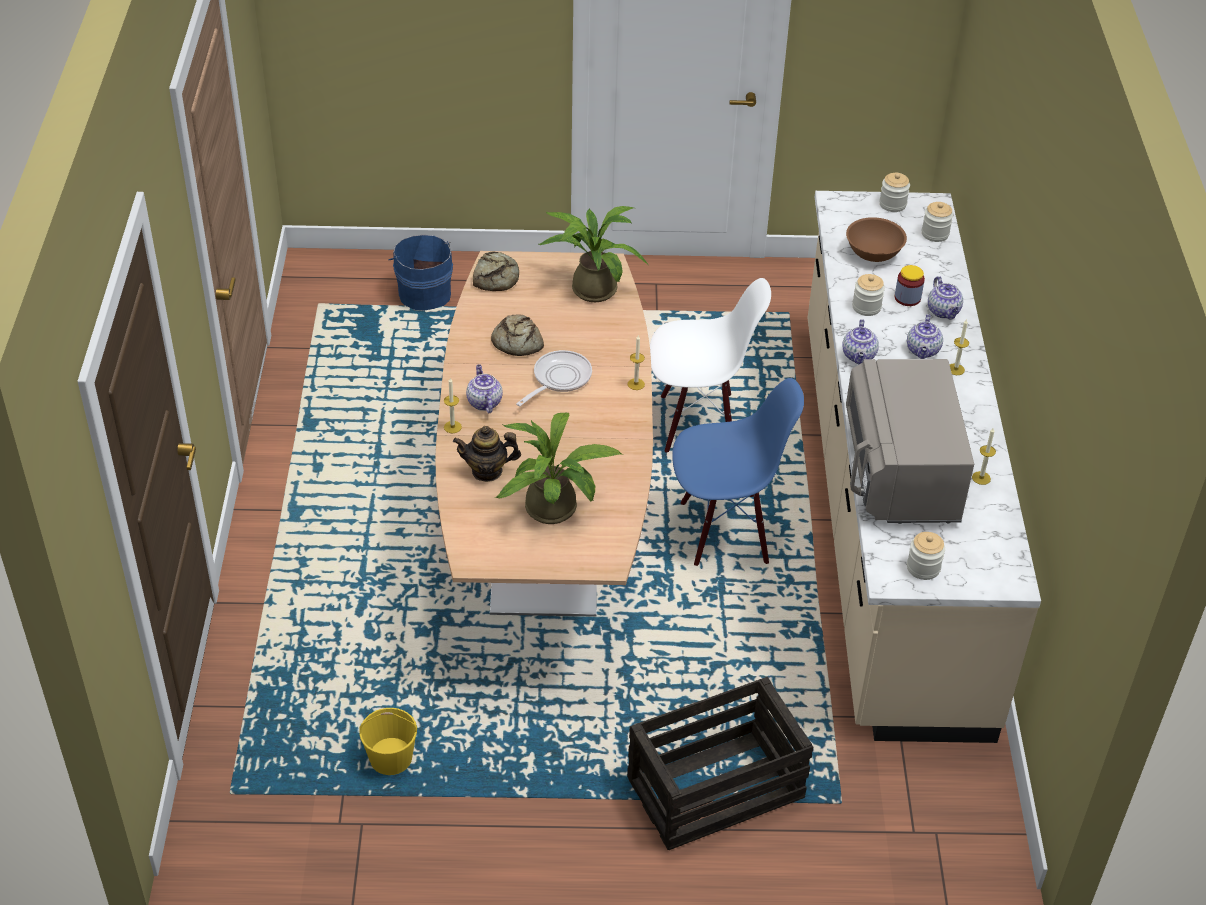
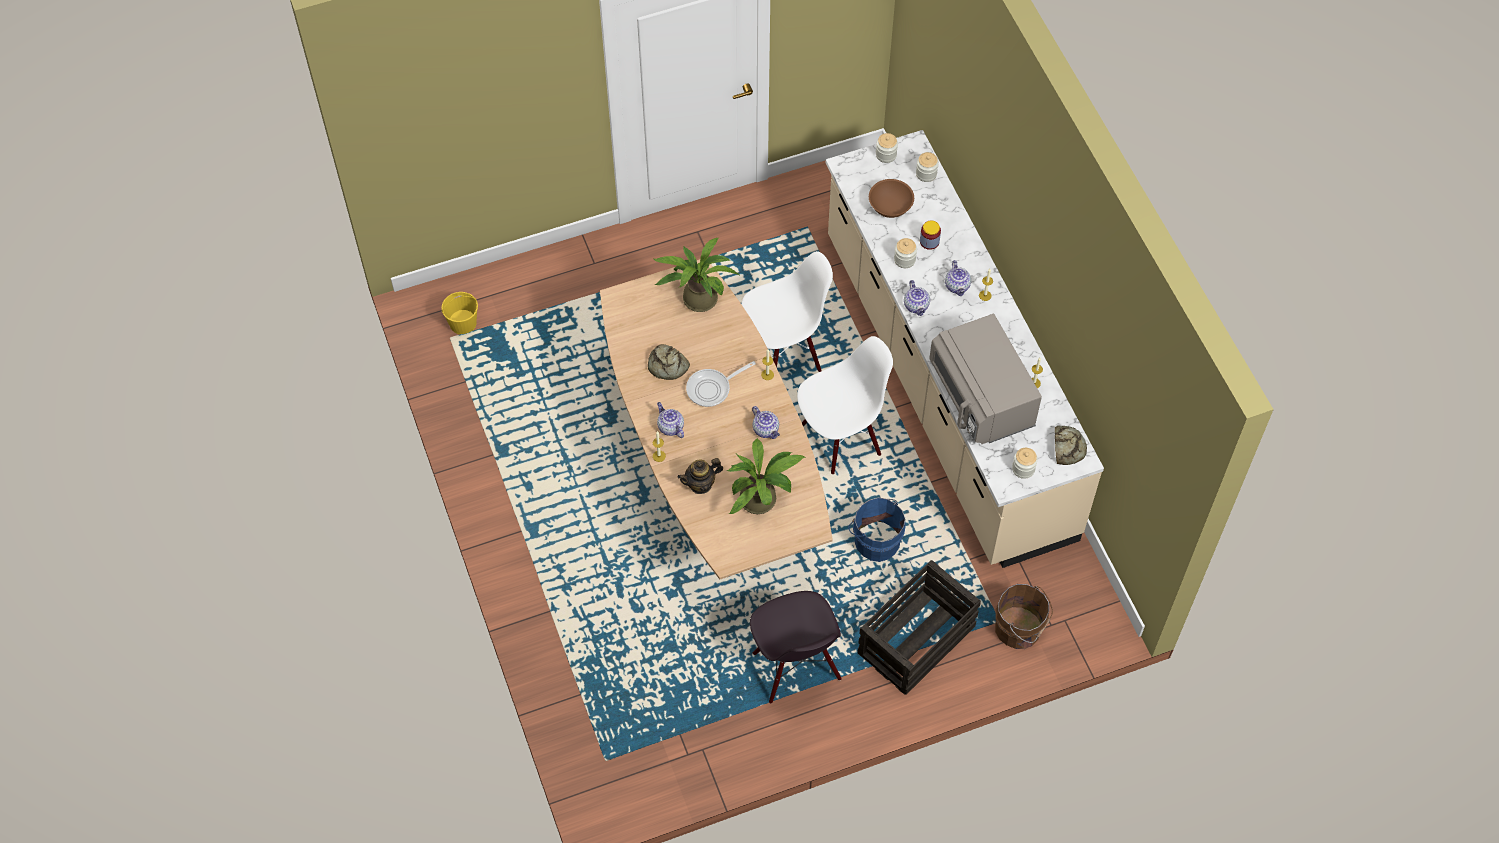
camera: 20 degrees left, 15 degrees up
yellow bucket [359,708,417,775] -> yellow bucket moved to [441,292,478,334]
blue bucket [389,235,453,310] -> blue bucket moved to [848,498,906,562]
bread [473,251,519,291] -> bread moved to [1055,426,1087,465]
frying pan [516,350,592,406] -> frying pan turned 135 degrees counterclockwise [686,361,756,407]
blue chair [672,378,804,566] -> white chair [797,336,893,474]
teapot [928,276,963,320] -> teapot moved to [752,406,780,439]
none -> black chair [750,591,842,704]
none -> brown bucket [995,584,1053,649]

